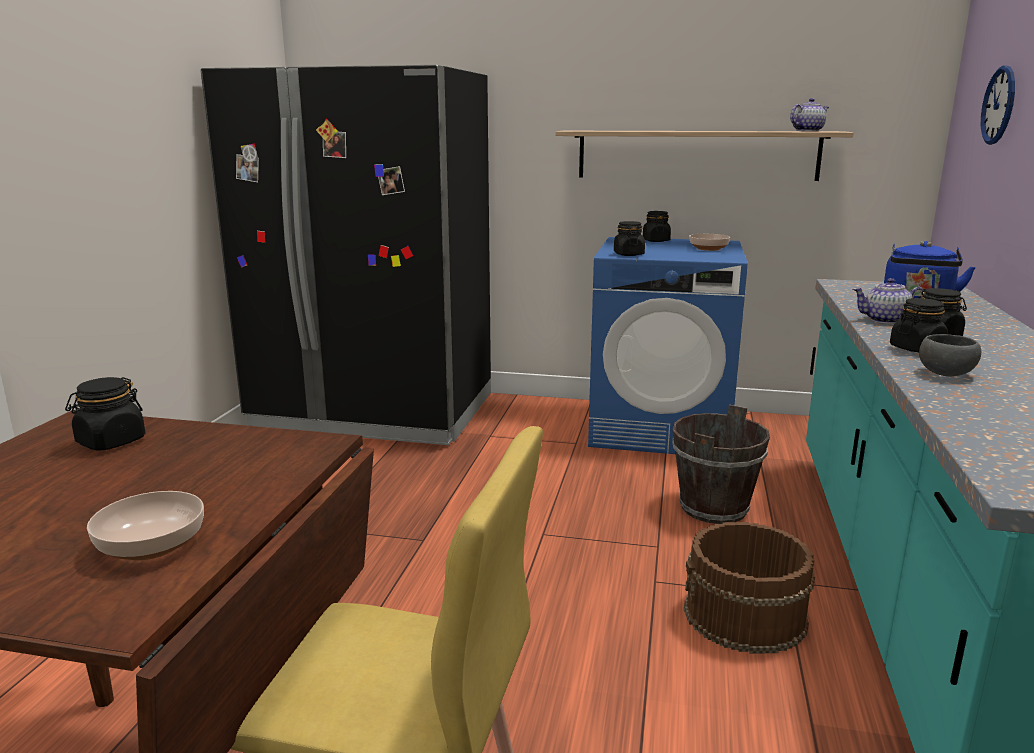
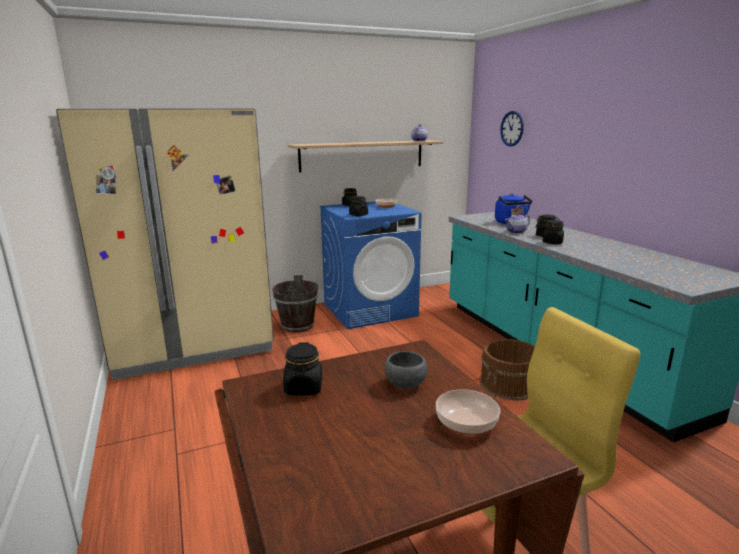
camera: 35 degrees left, 0 degrees up
black fridge [200,65,491,445] -> beige fridge [56,108,274,380]
brown bucket [672,405,770,524] -> brown bucket moved to [272,275,318,332]
grey bowl [919,334,981,377] -> grey bowl moved to [384,351,427,389]

